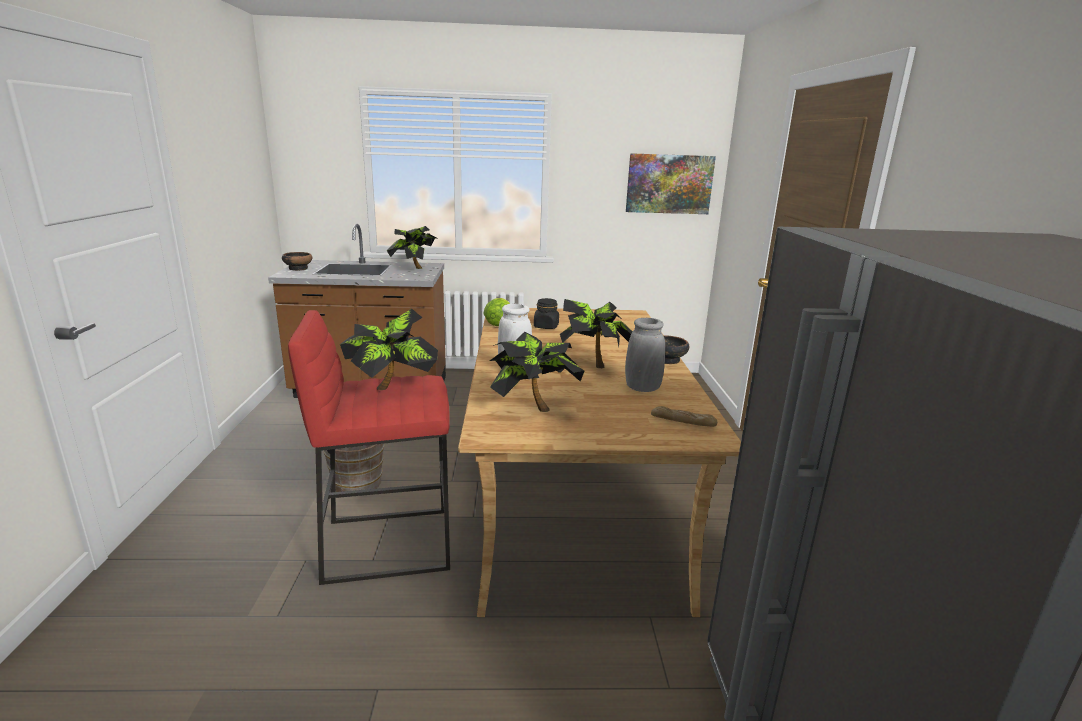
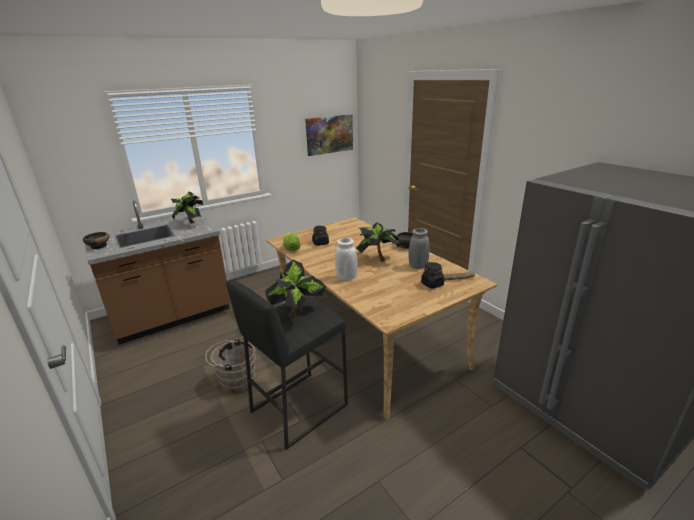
camera: 30 degrees left, 5 degrees up
red stool [288,310,450,585] -> black stool [226,279,348,450]
potted plant [490,332,584,412] -> none
none -> black jar [421,262,444,289]

